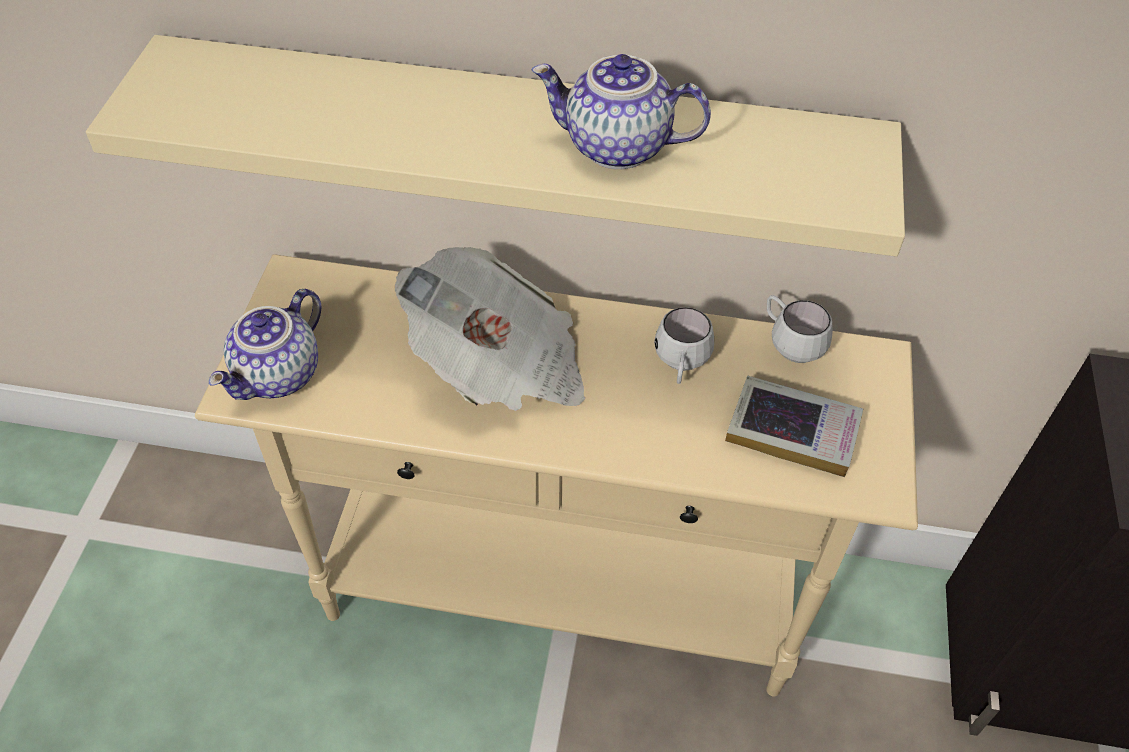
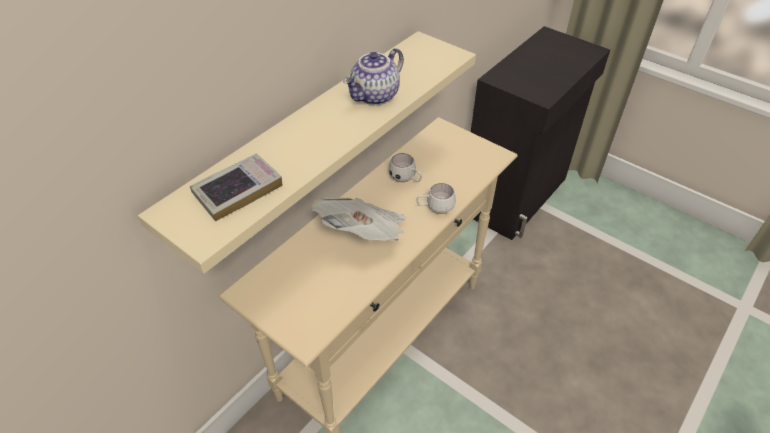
camera: 60 degrees left, 5 degrees down
teapot [209,289,321,400] -> none
book [725,375,863,477] -> book moved to [190,154,283,222]
white mug [767,295,832,363] -> white mug moved to [416,183,456,214]

